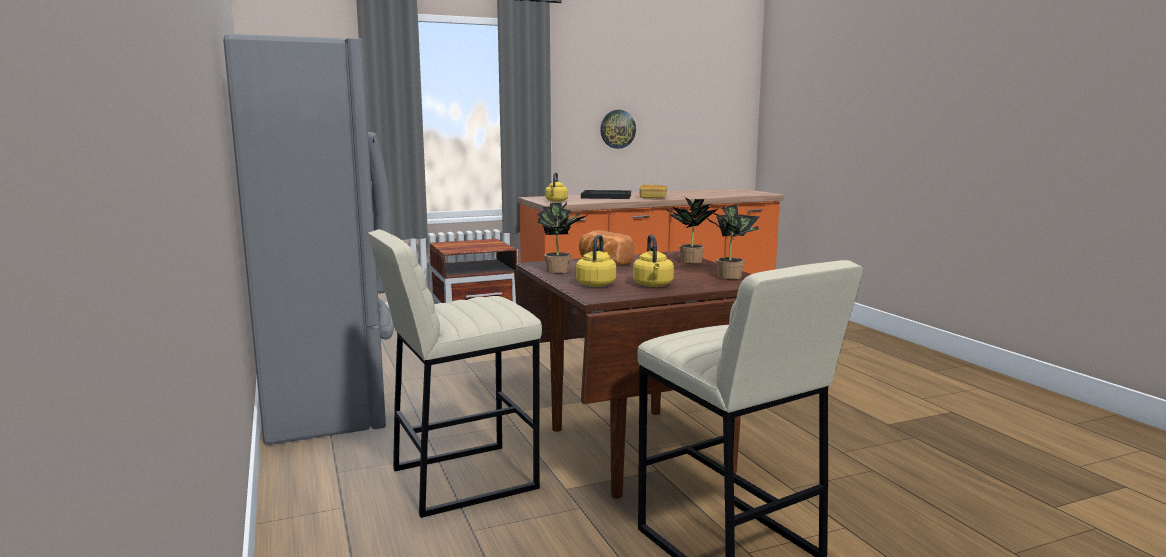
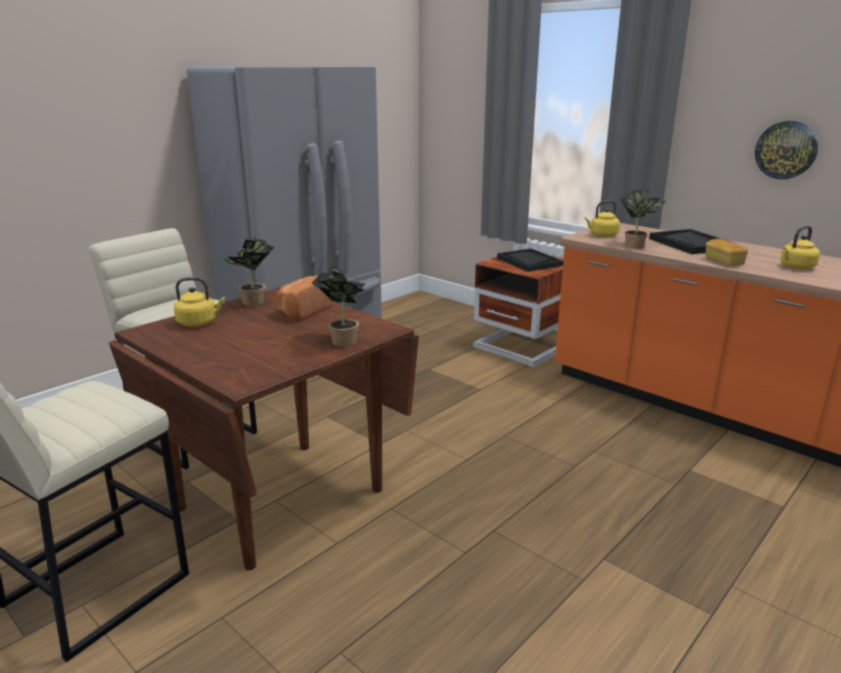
camera: 65 degrees right, 10 degrees up
yellow kettle [633,234,674,287] -> yellow kettle moved to [780,226,820,269]
potted plant [707,204,760,279] -> potted plant moved to [620,190,665,248]
none -> black tray [497,249,563,272]

